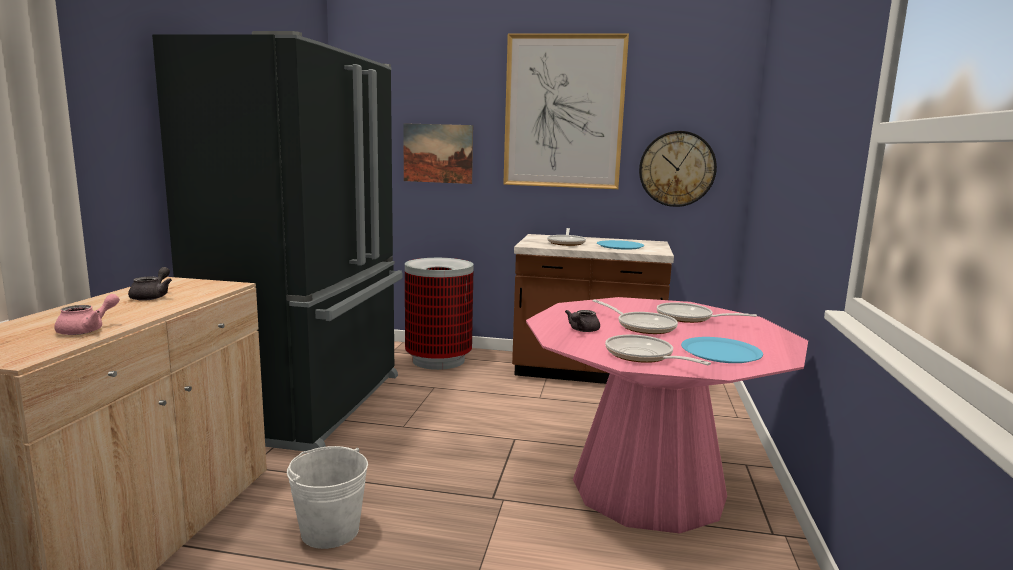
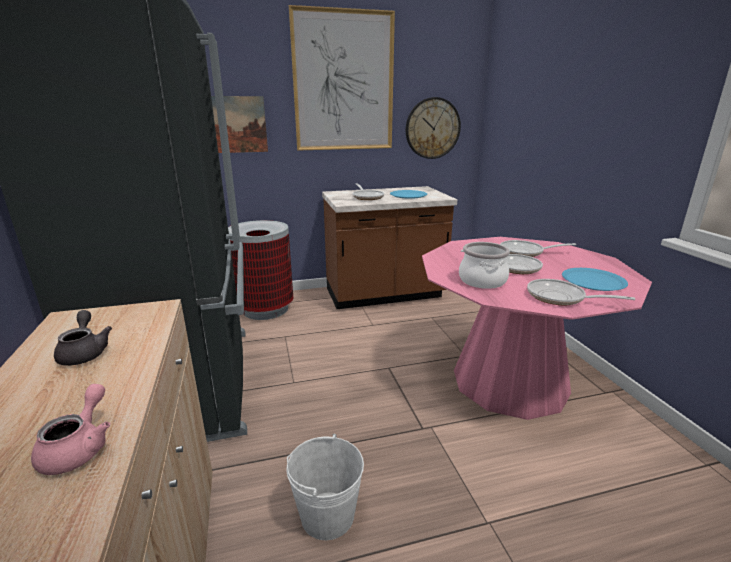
camera: 25 degrees left, 10 degrees up
grey teapot [565,310,600,332] -> cooking pot [459,242,510,289]

